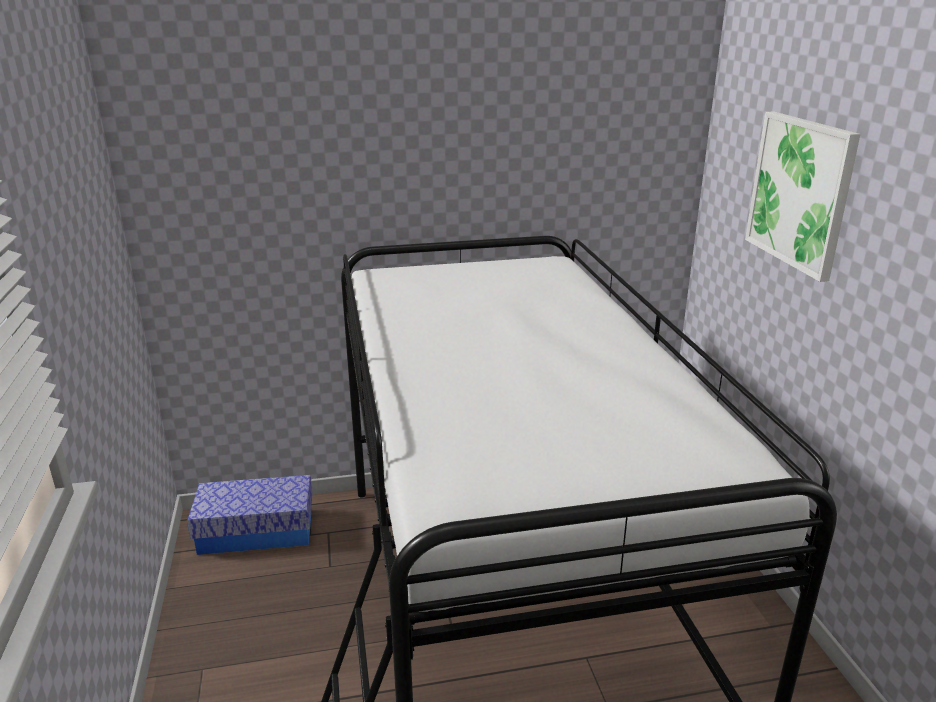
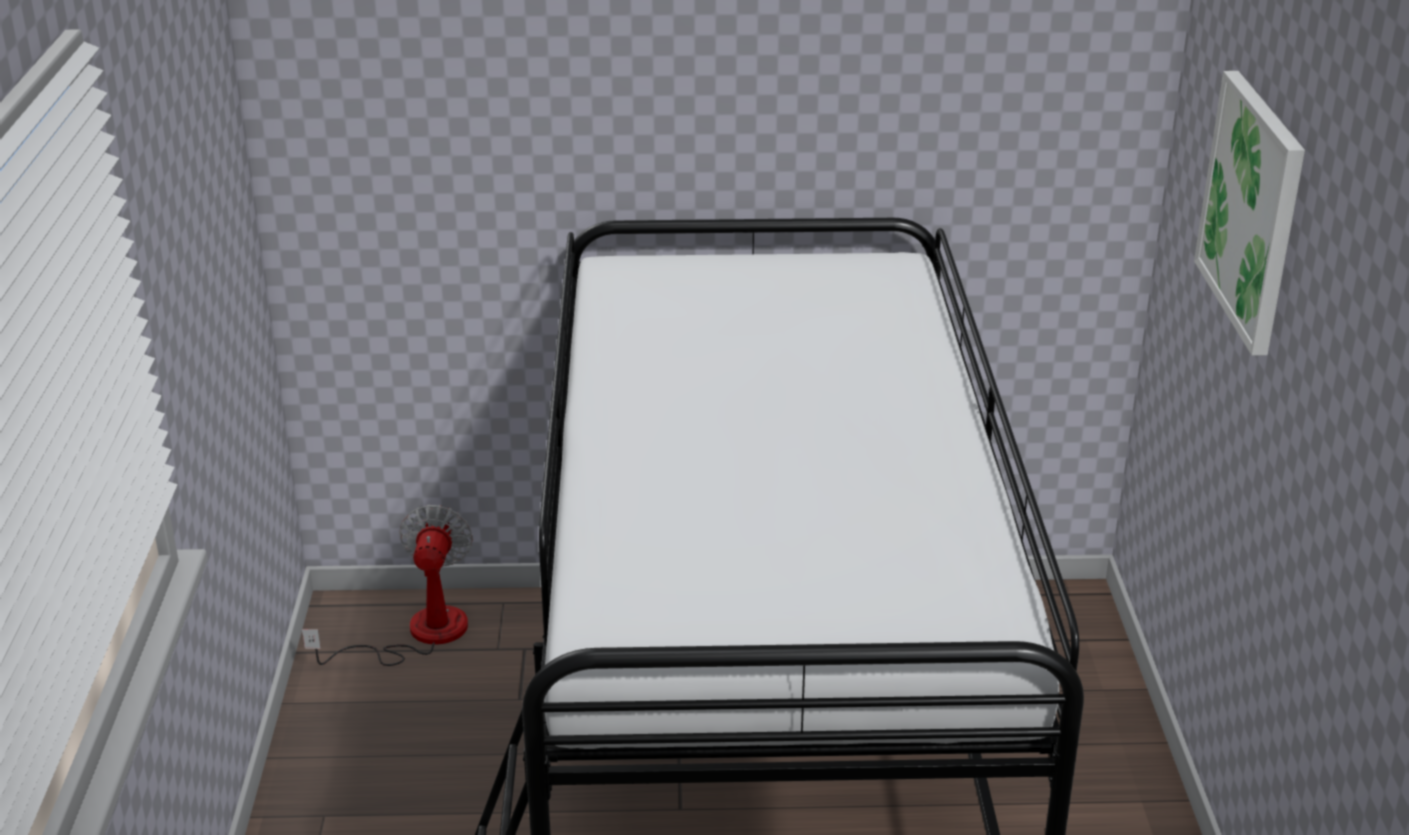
camera: 10 degrees right, 5 degrees up
storage box [187,475,313,555] -> fan [302,505,473,666]

